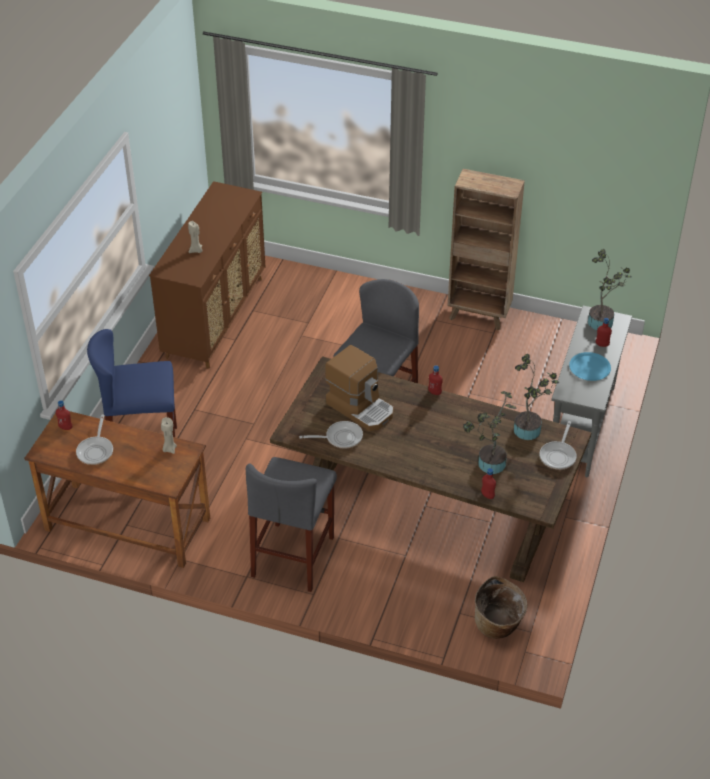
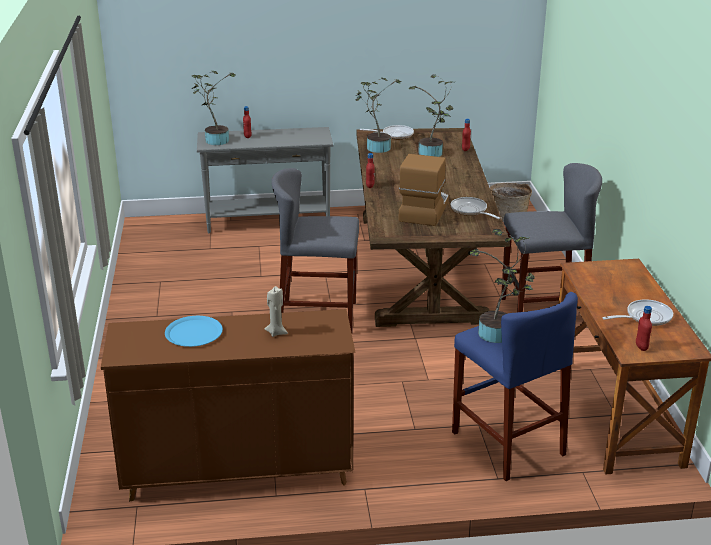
camera: 115 degrees left, 15 degrees down
beige candle [161,417,177,454] -> none
brown bookcase [447,169,525,330] -> none
blue plate [569,352,611,381] -> blue plate moved to [165,316,223,347]
none -> potted plant [468,229,535,343]

